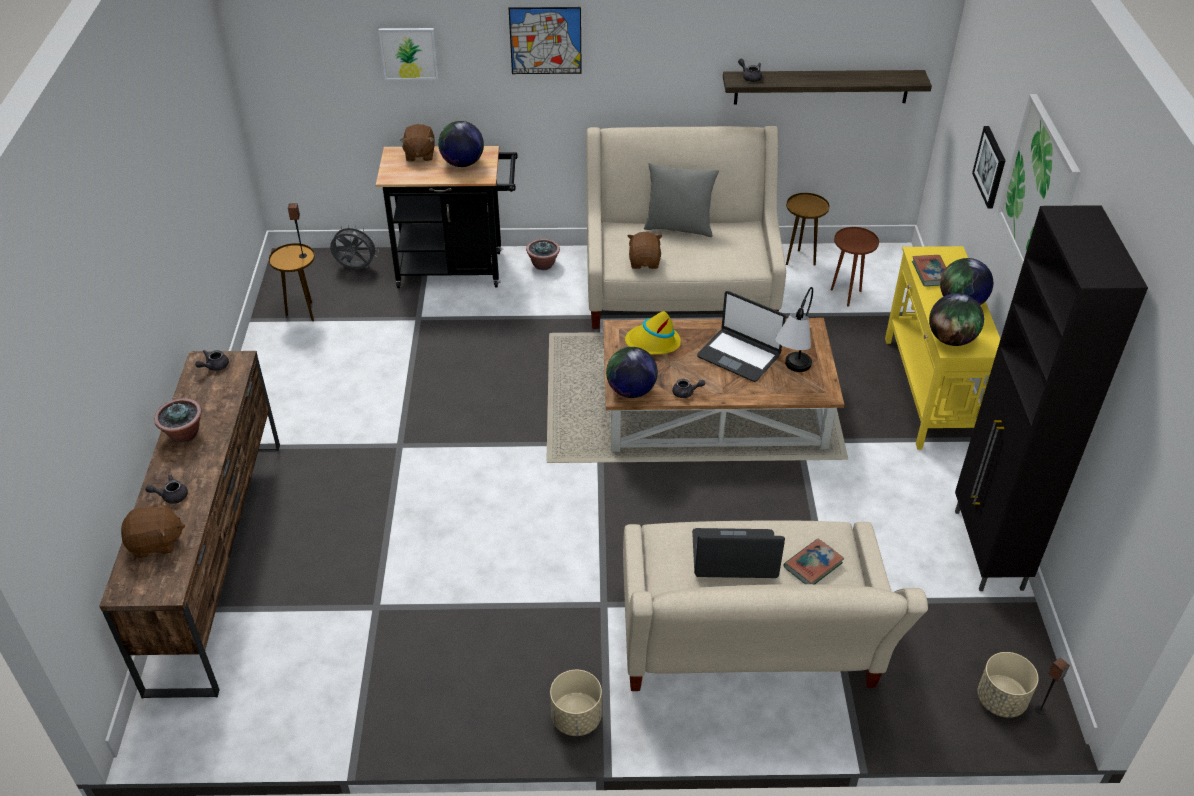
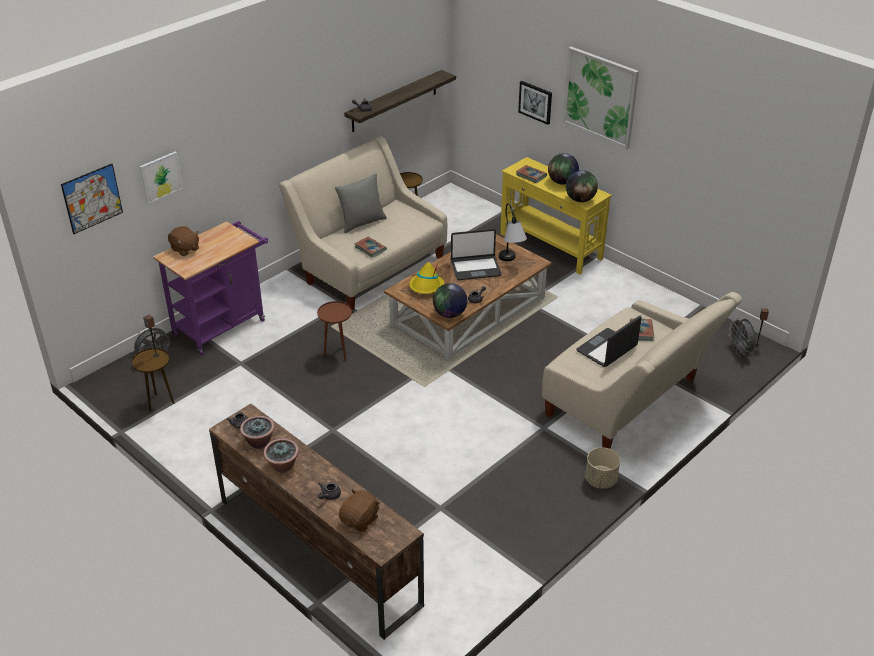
camera: 45 degrees left, 5 degrees down
black cart [376,146,518,288] -> purple cart [153,221,268,356]
globe [438,121,484,167] -> none
picture [509,7,582,74] -> picture moved to [61,164,123,234]
potted plant [526,239,560,270] -> potted plant moved to [240,416,275,449]
brown plush toy [628,232,662,269] -> book [354,237,387,258]
brown side table [831,227,879,306] -> brown side table moved to [317,301,352,361]
black cabinet [955,205,1148,591] -> none
beige planter [977,652,1038,718] -> grey fan [729,319,756,355]

